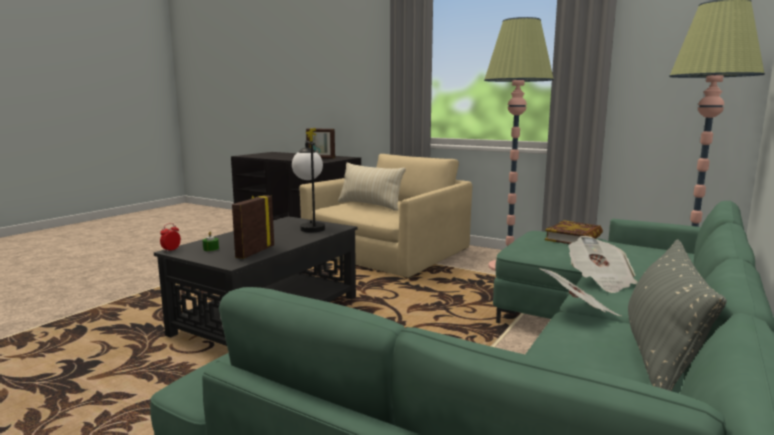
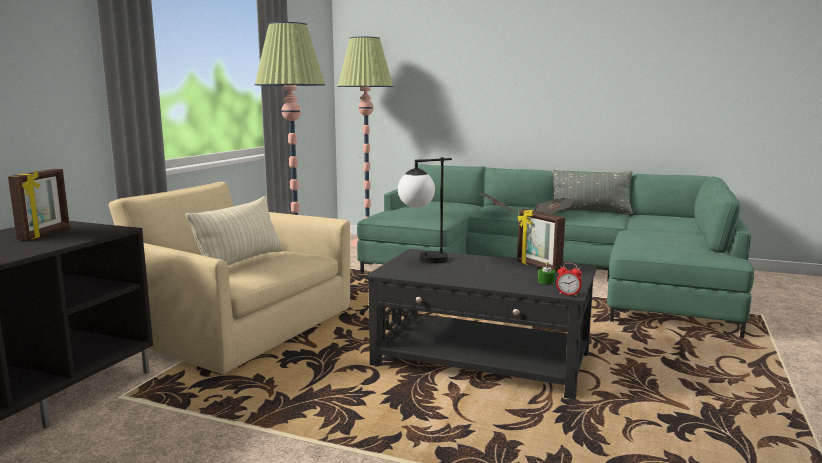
camera: 100 degrees left, 0 degrees up
picture frame [232,195,274,259] -> picture frame turned 45 degrees clockwise [517,209,565,273]
book [545,220,603,244] -> none

